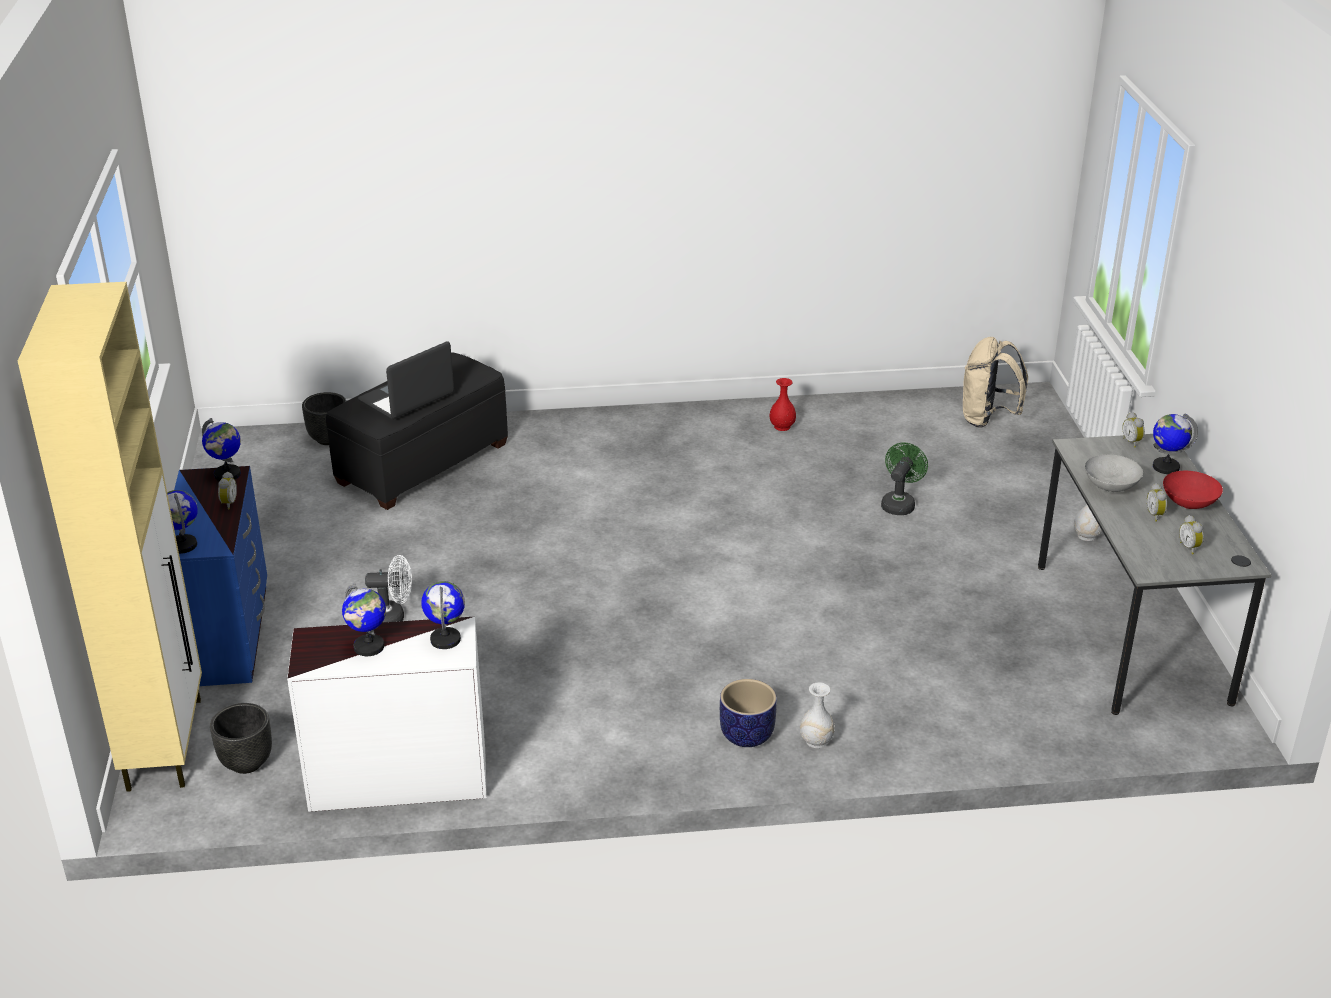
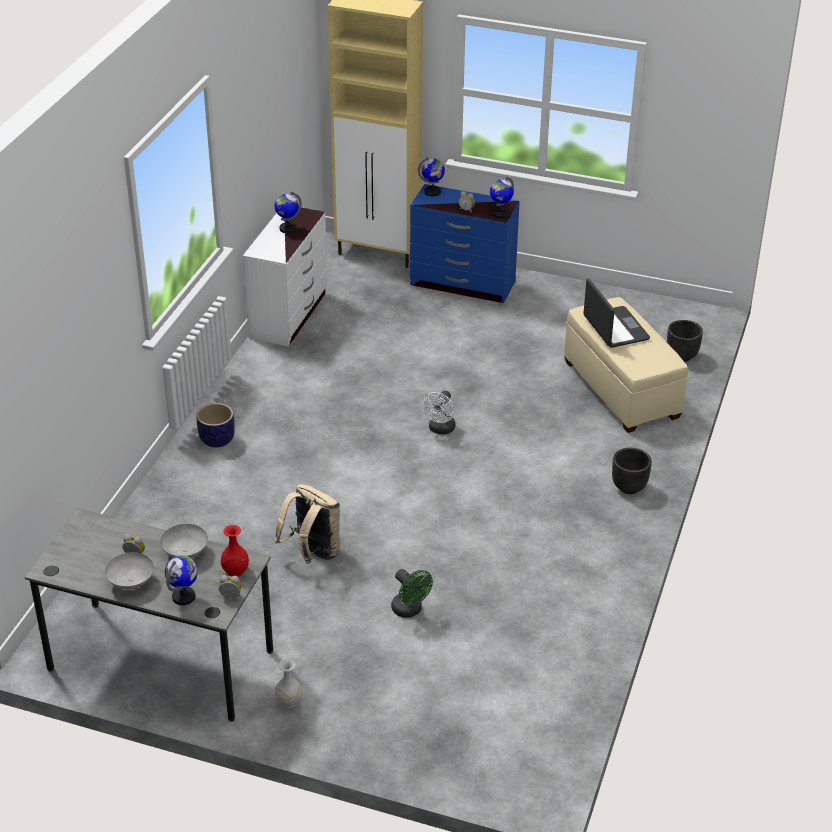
camera: 115 degrees right, 5 degrees up
black planter [210,703,272,774] -> black planter moved to [612,448,652,494]
black ottoman [326,352,508,510] -> beige ottoman [564,297,688,433]
white fan [365,555,412,622] -> white fan moved to [421,391,455,435]
globe [421,581,465,649] -> none
red vase [770,378,796,431] -> red vase moved to [221,525,249,577]
white vase [800,682,835,748] -> none
beige backpack [963,337,1028,428] -> beige backpack moved to [274,484,340,564]
red bowl [1163,471,1223,509] -> grey bowl [105,553,154,590]
alarm clock [1179,515,1204,554] -> none

